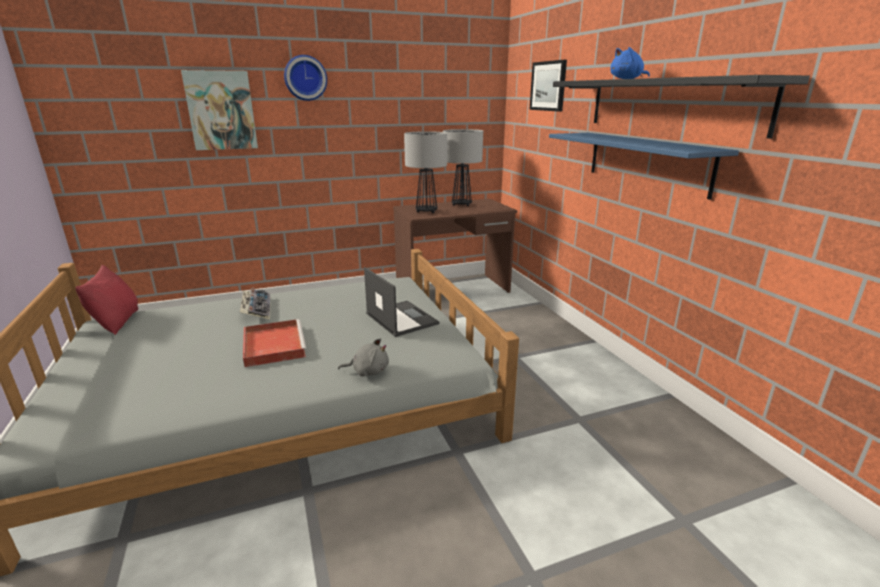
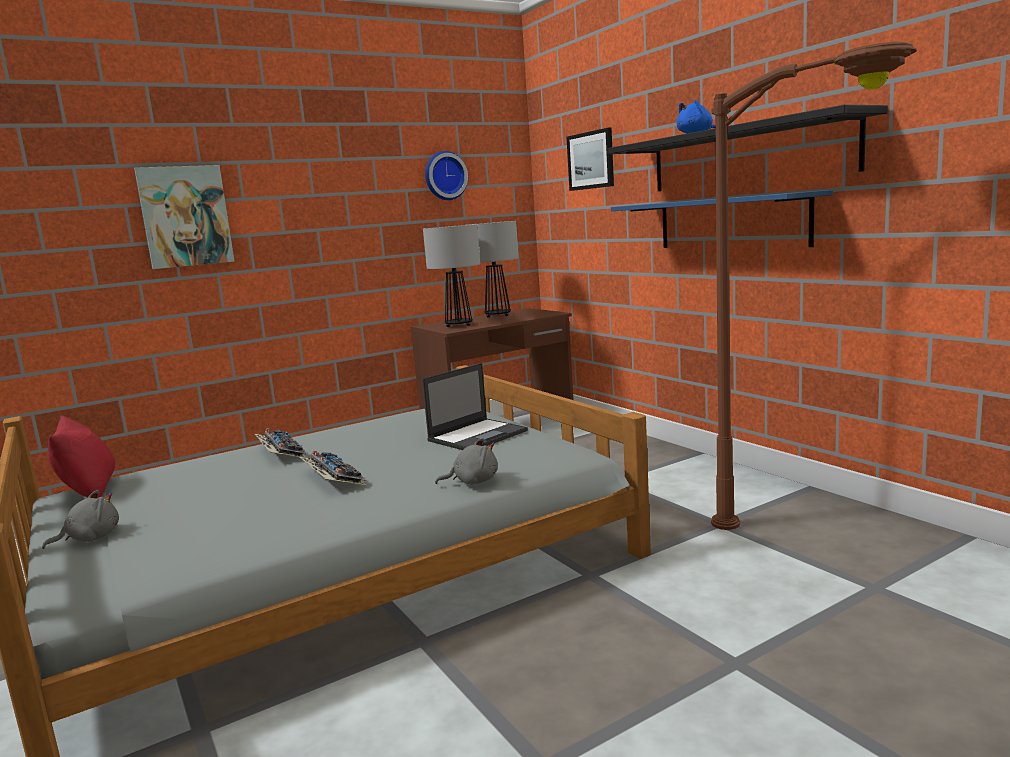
camera: 10 degrees left, 10 degrees down
red tray [243,319,307,367] -> keyboard [300,450,367,486]
wall clock [284,55,327,101] -> wall clock moved to [425,151,468,200]
laptop [364,267,440,337] -> laptop turned 90 degrees clockwise [422,363,528,450]
none -> grey plush toy [42,490,119,549]
none -> brown floor lamp [711,42,917,530]

